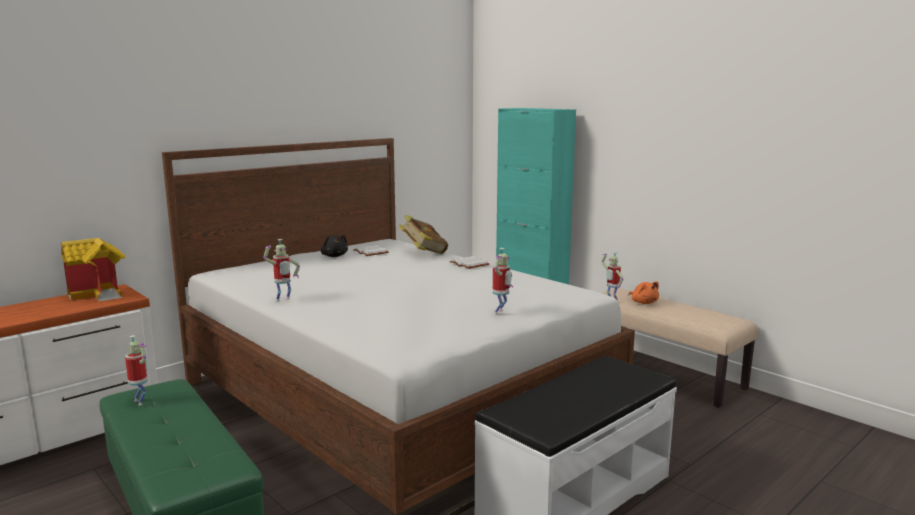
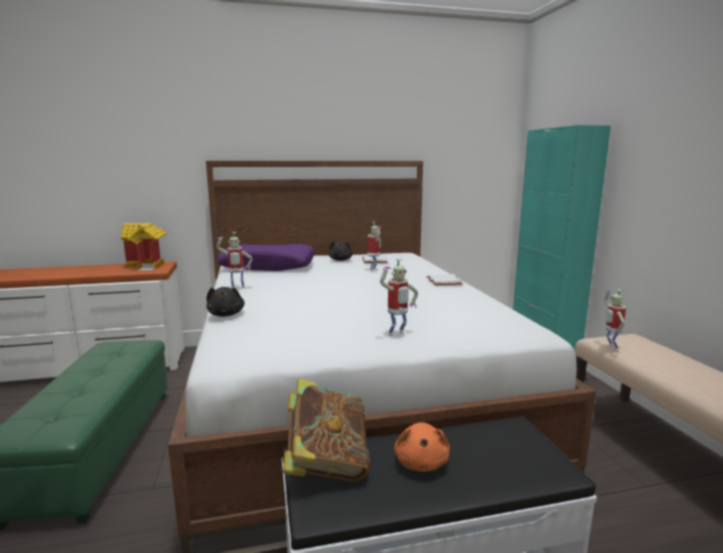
camera: 30 degrees right, 0 degrees up
toy robot [125,335,148,406] -> toy robot moved to [367,222,381,272]
book [399,215,448,254] -> book moved to [283,379,370,482]
orange plush toy [628,282,659,304] -> orange plush toy moved to [394,422,450,472]
none -> black plush toy [206,287,245,317]
none -> purple pillow [218,244,314,271]

